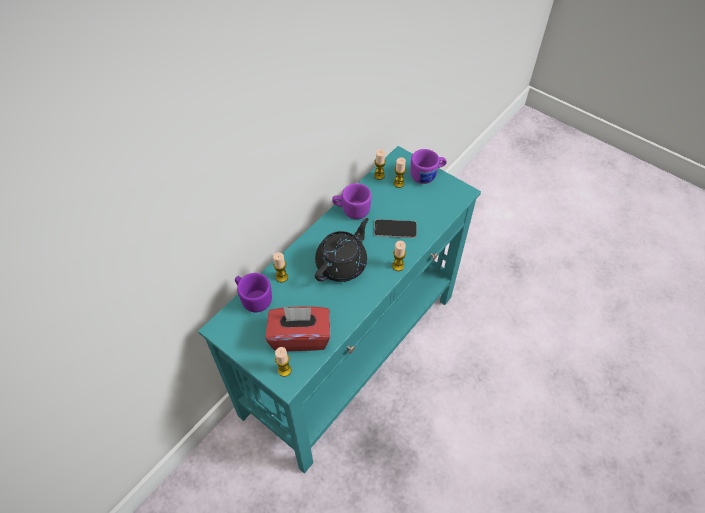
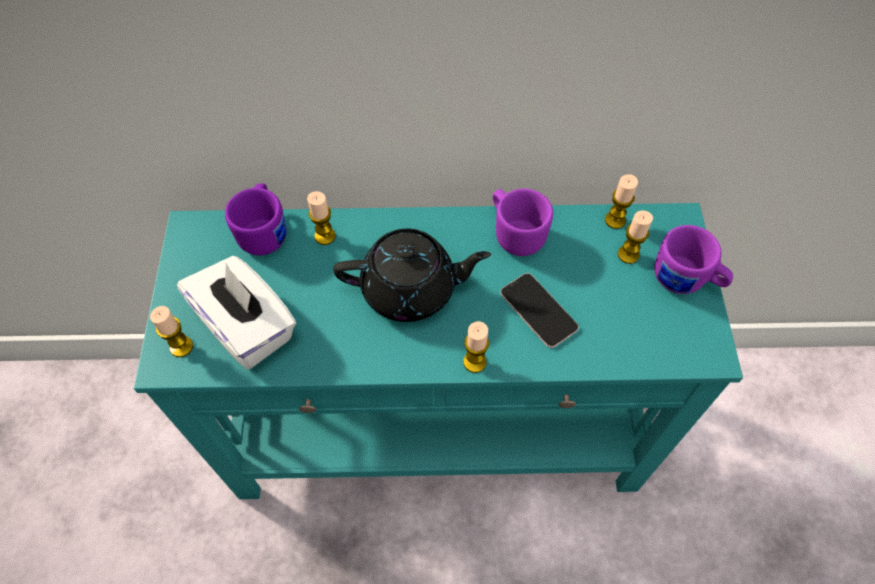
camera: 50 degrees right, 5 degrees up
red tissue box [266,306,331,351] -> white tissue box [177,256,296,370]

